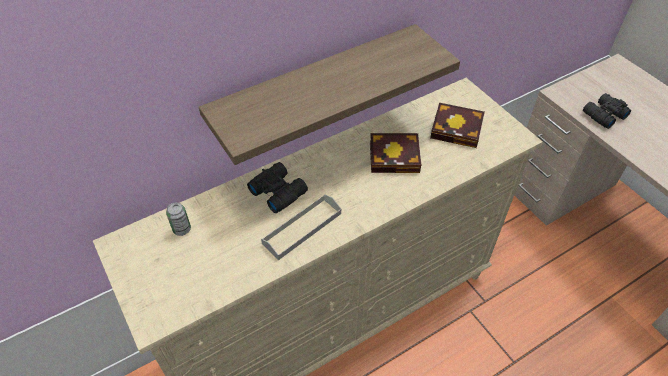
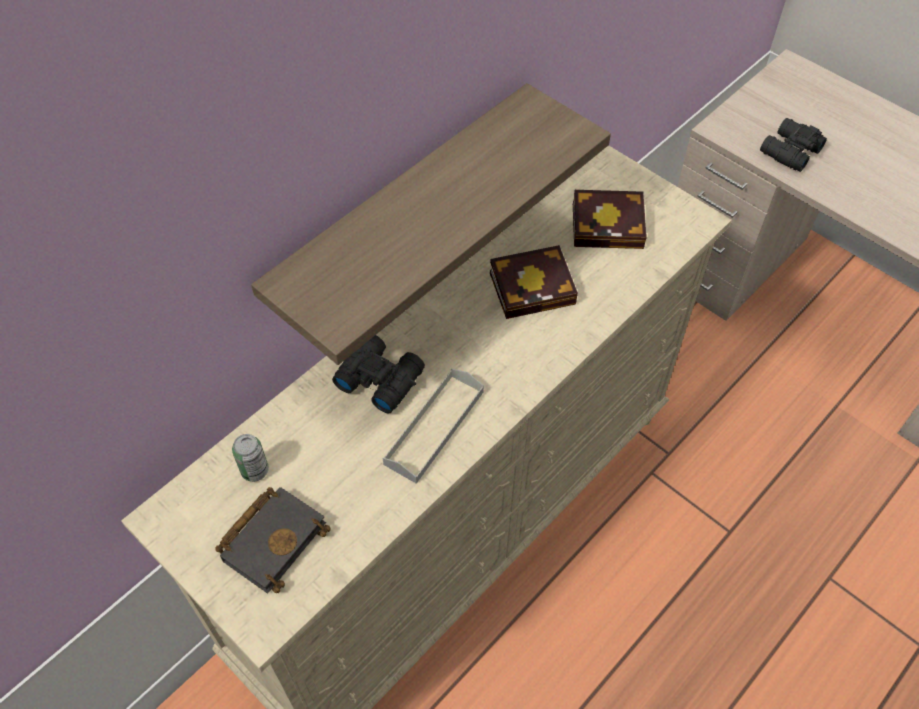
camera: 15 degrees left, 5 degrees up
none -> black book [215,487,331,593]

